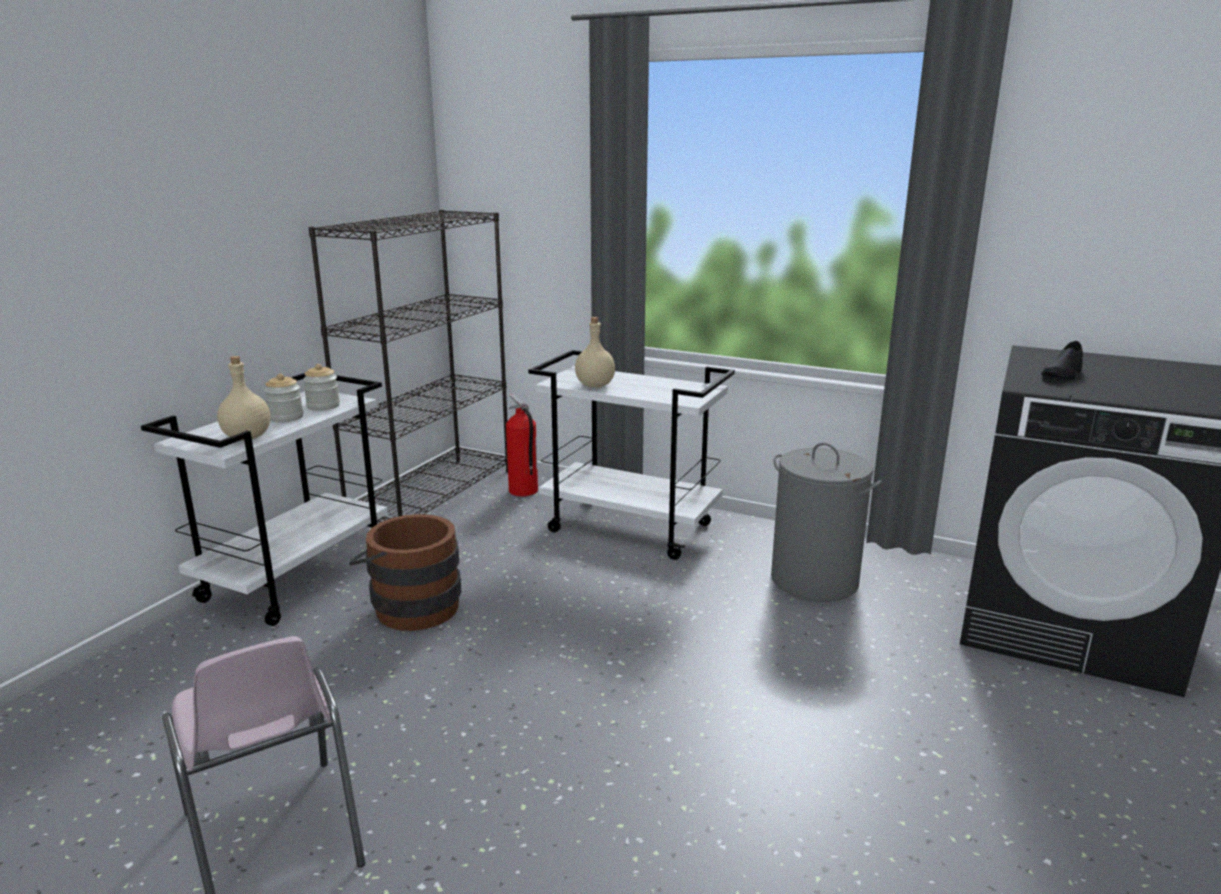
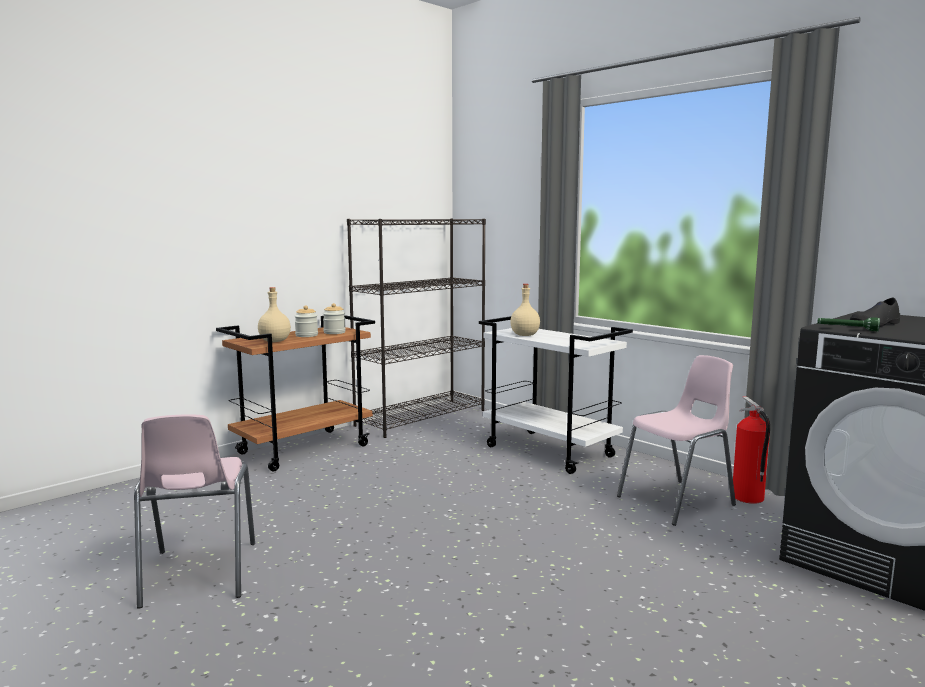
camera: 20 degrees right, 10 degrees down
white cart [141,373,388,626] -> brown cart [216,315,375,471]
brown bucket [349,514,462,631] -> none
fire extinguisher [506,394,538,497] -> fire extinguisher moved to [733,396,770,504]
grey laundry basket [771,443,882,602] -> pink chair [617,355,736,526]
none -> green flashlight [817,317,880,331]

